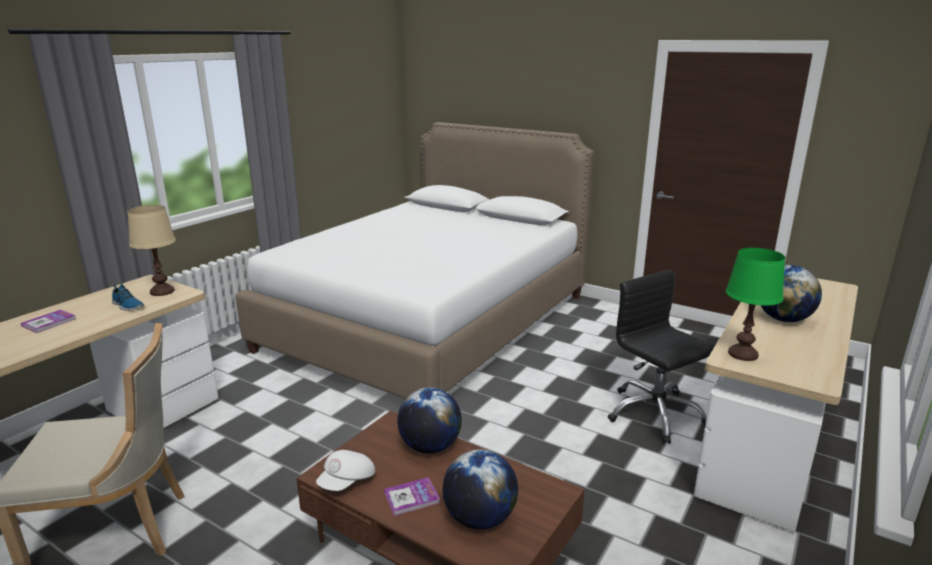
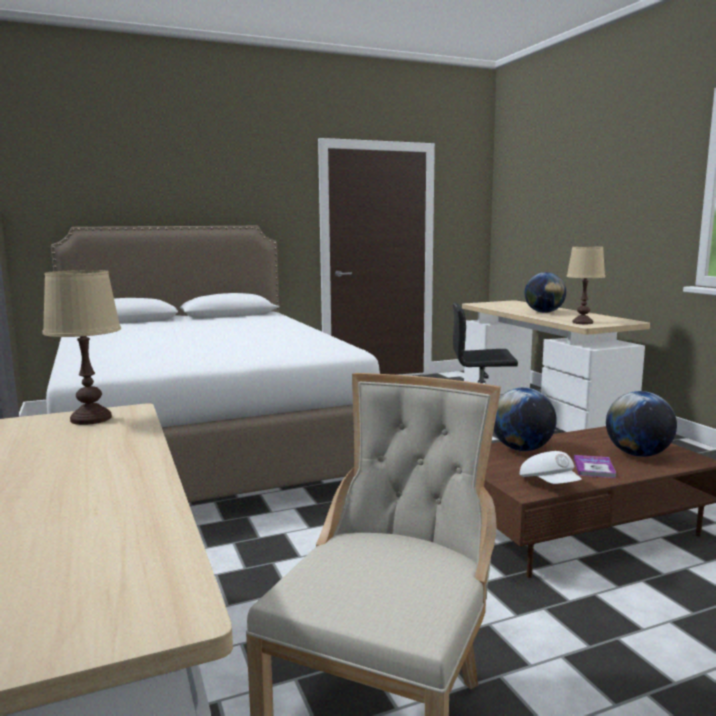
camera: 55 degrees left, 10 degrees down
book [21,310,76,333] -> none
shoe [112,284,144,311] -> none
green table lamp [726,248,785,361] -> beige table lamp [566,246,605,324]

